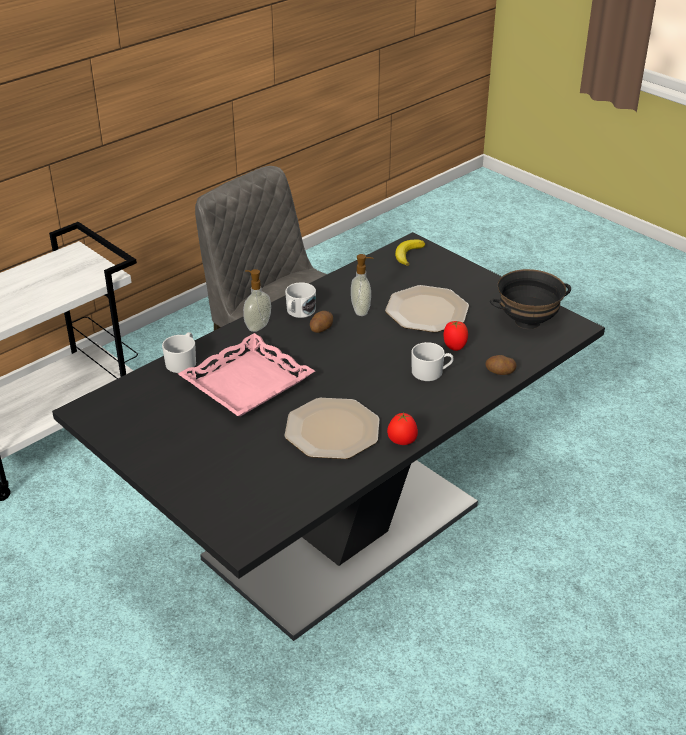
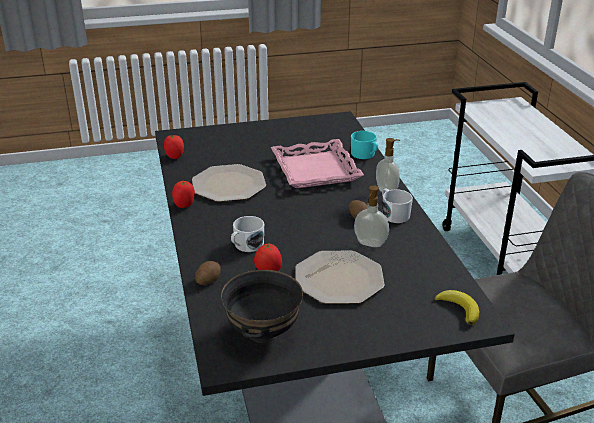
camera: 120 degrees right, 5 degrees down
white mug [162,332,196,373] -> turquoise mug [351,131,378,159]
none -> tomato [164,135,184,159]

